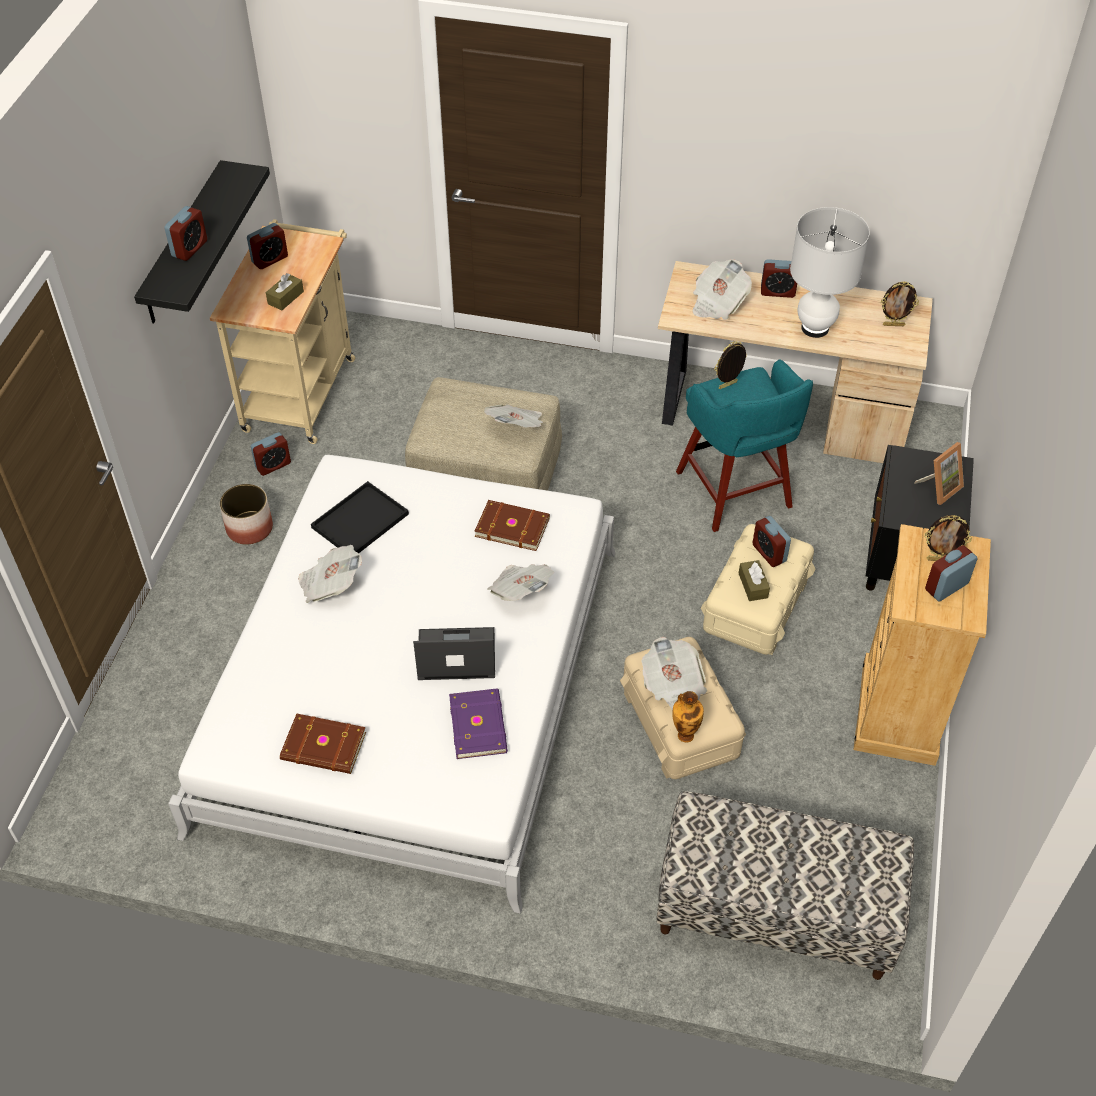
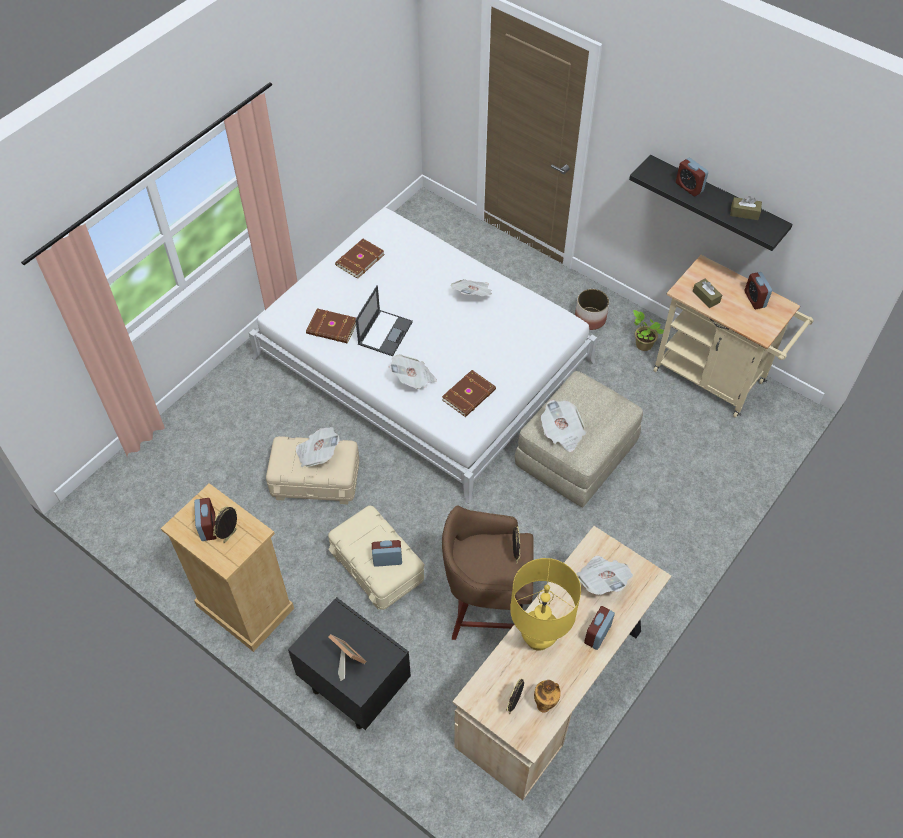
camera: 115 degrees right, 5 degrees up
alarm clock [251,432,291,476] -> potted plant [633,310,664,351]
black tray [311,481,409,553] -> none
purple book [449,689,508,759] -> brown book [306,308,356,344]
bench [656,791,914,980] -> none
vase [672,691,704,743] -> vase moved to [534,680,561,712]
turquoise stool [676,359,813,532] -> brown stool [442,505,534,640]
brown tissue box [739,560,770,601] -> brown tissue box moved to [730,196,762,220]
white table lamp [790,207,870,338] -> yellow table lamp [510,558,581,651]
picture frame [914,442,964,505] -> picture frame turned 150 degrees clockwise [328,634,367,681]

